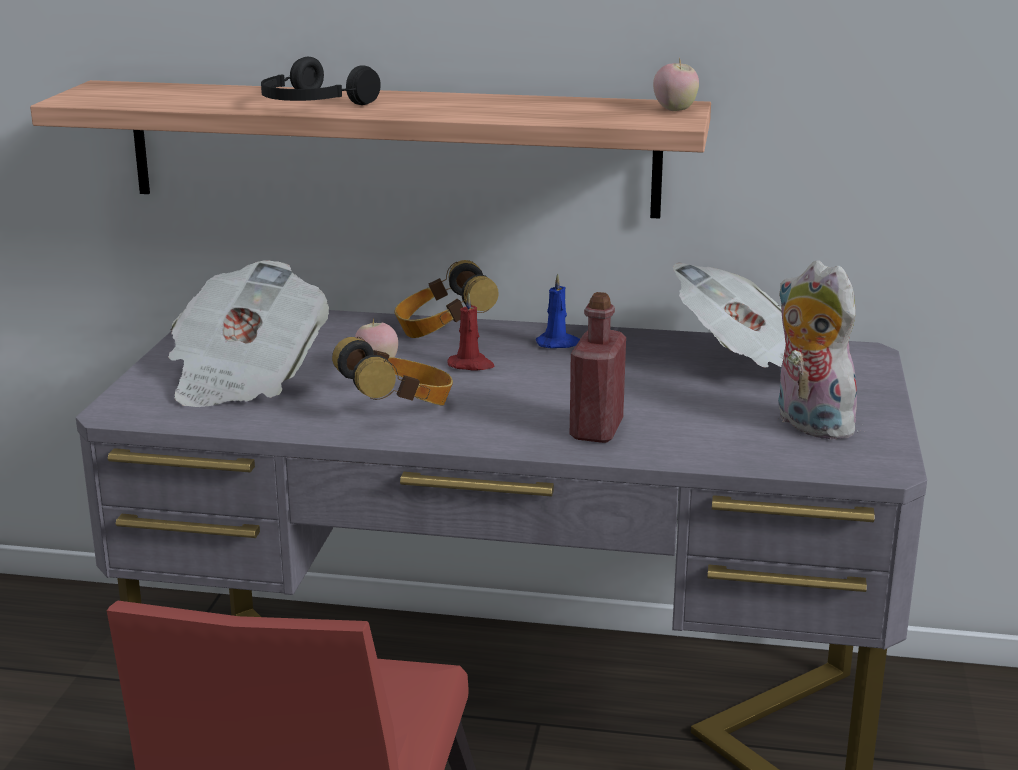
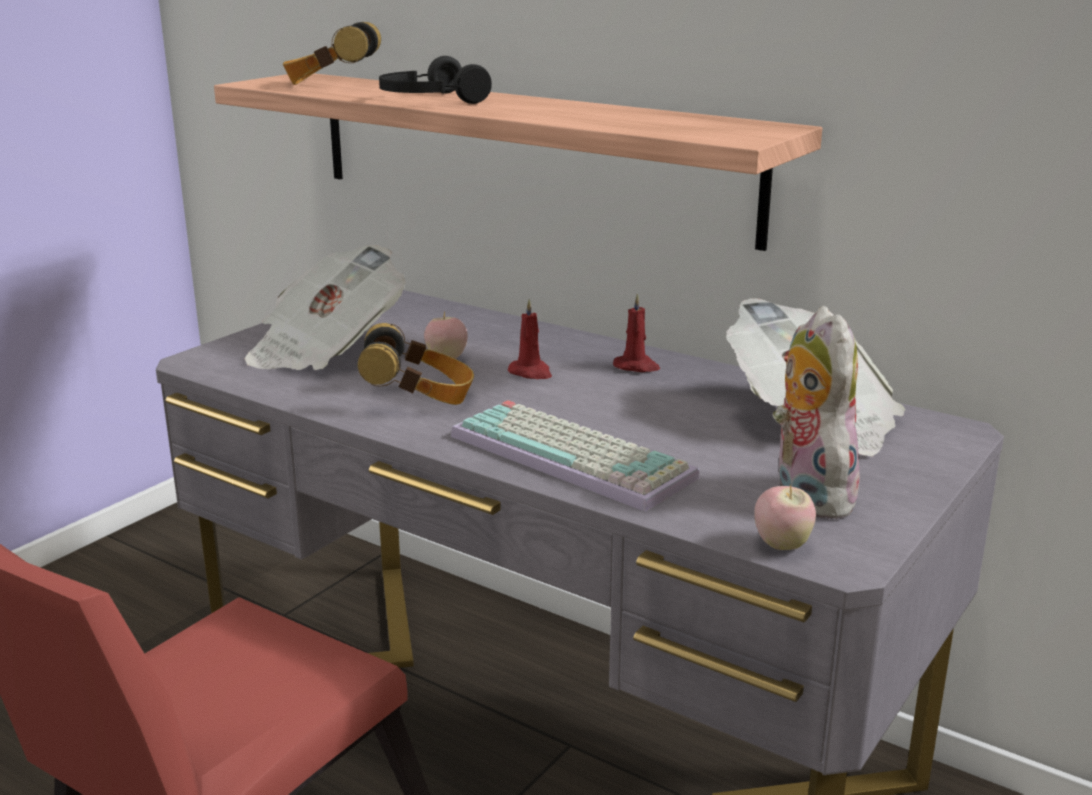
camera: 25 degrees right, 0 degrees up
headphones [395,260,499,338] -> headphones moved to [283,22,381,85]
blue candle [536,274,580,348] -> red candle [613,293,660,372]
red bottle [570,292,626,443] -> keyboard [451,400,700,512]
apple [653,58,699,111] -> apple moved to [754,485,816,550]

